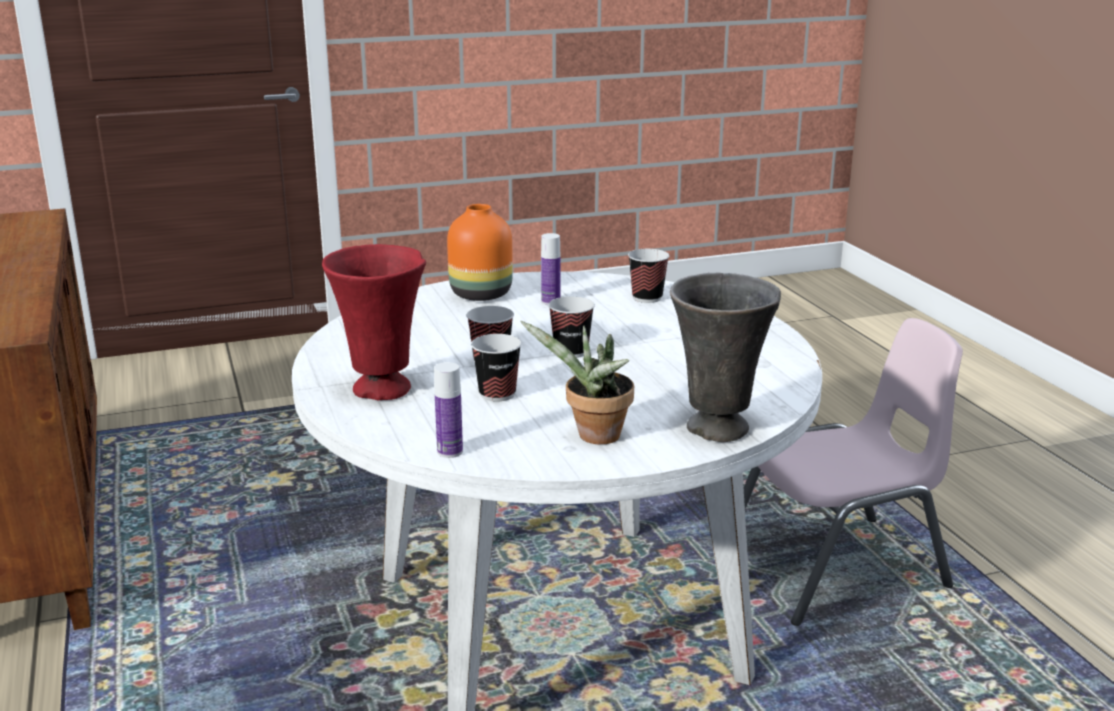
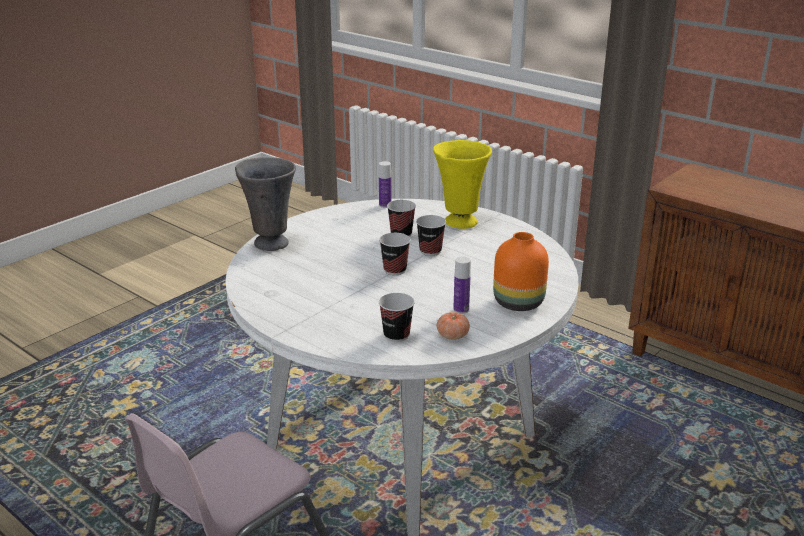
camera: 150 degrees right, 5 degrees up
red vase [322,244,426,400] -> yellow vase [433,140,492,229]
potted plant [520,320,634,444] -> none
none -> tomato [437,312,470,340]

